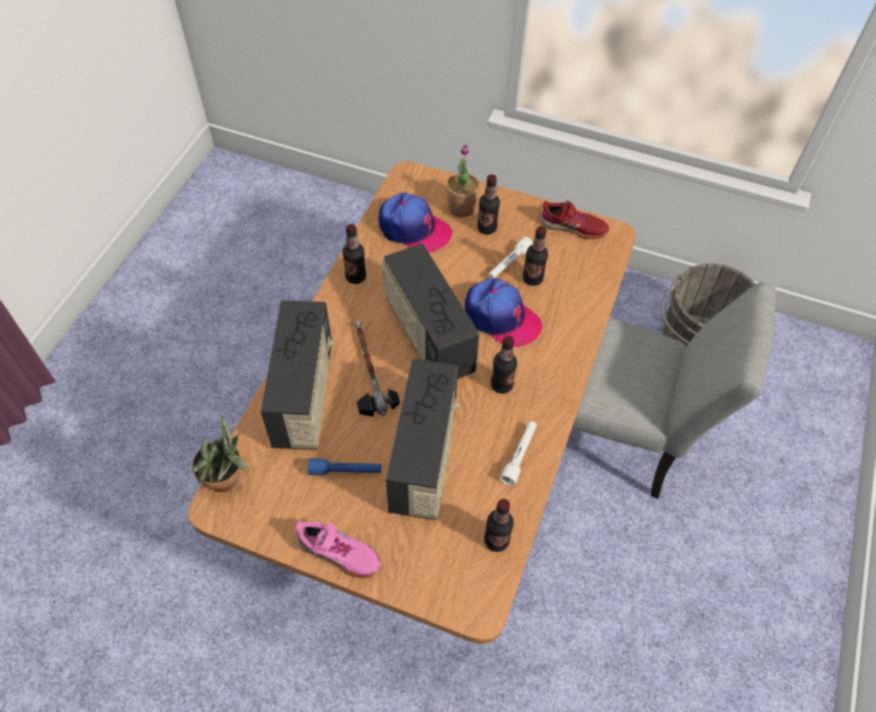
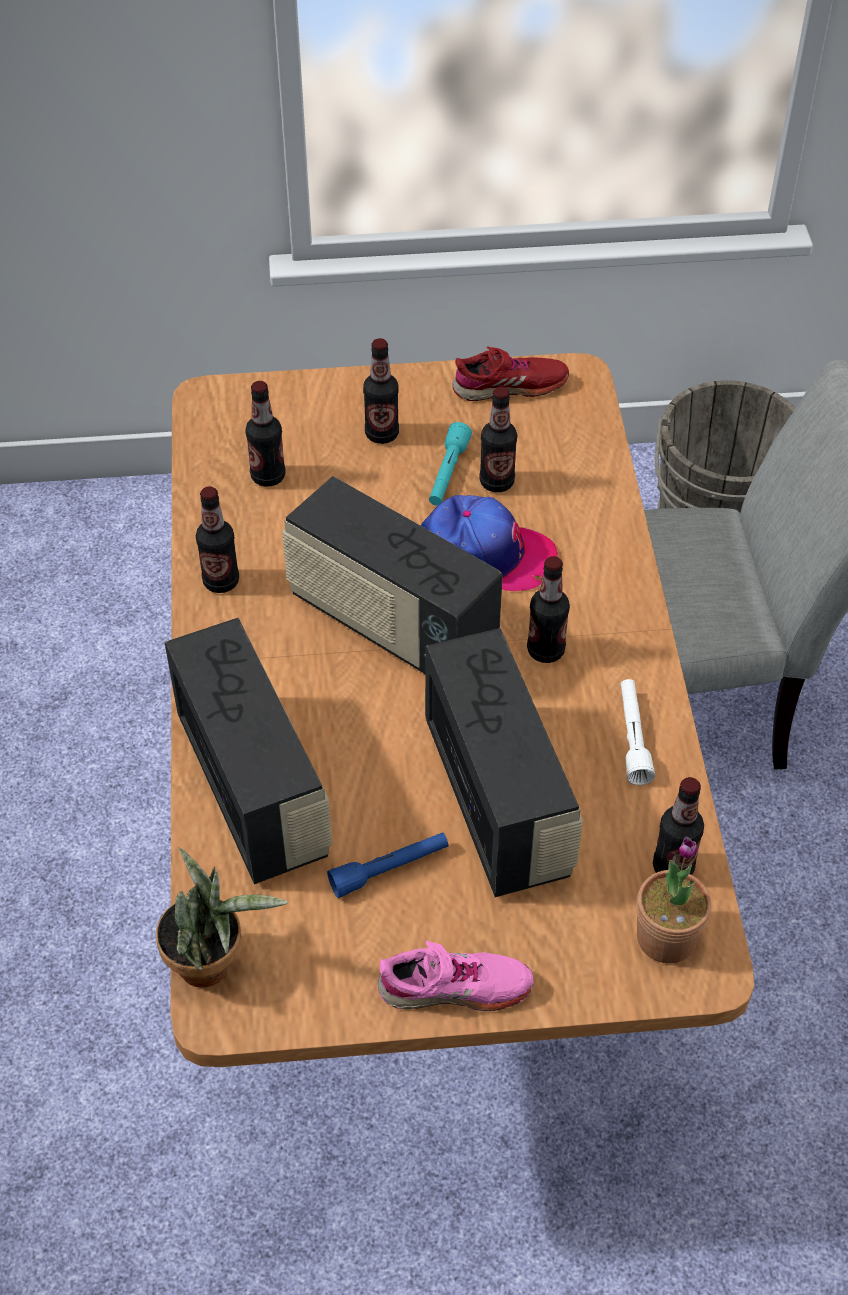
camera: 25 degrees left, 5 degrees down
hammer [354,321,400,417] -> none
cap [379,193,452,252] -> bottle [245,381,285,487]
potted plant [446,144,480,217] -> potted plant moved to [637,837,711,963]
white flashlight [488,237,533,279] -> turquoise flashlight [429,422,472,506]

